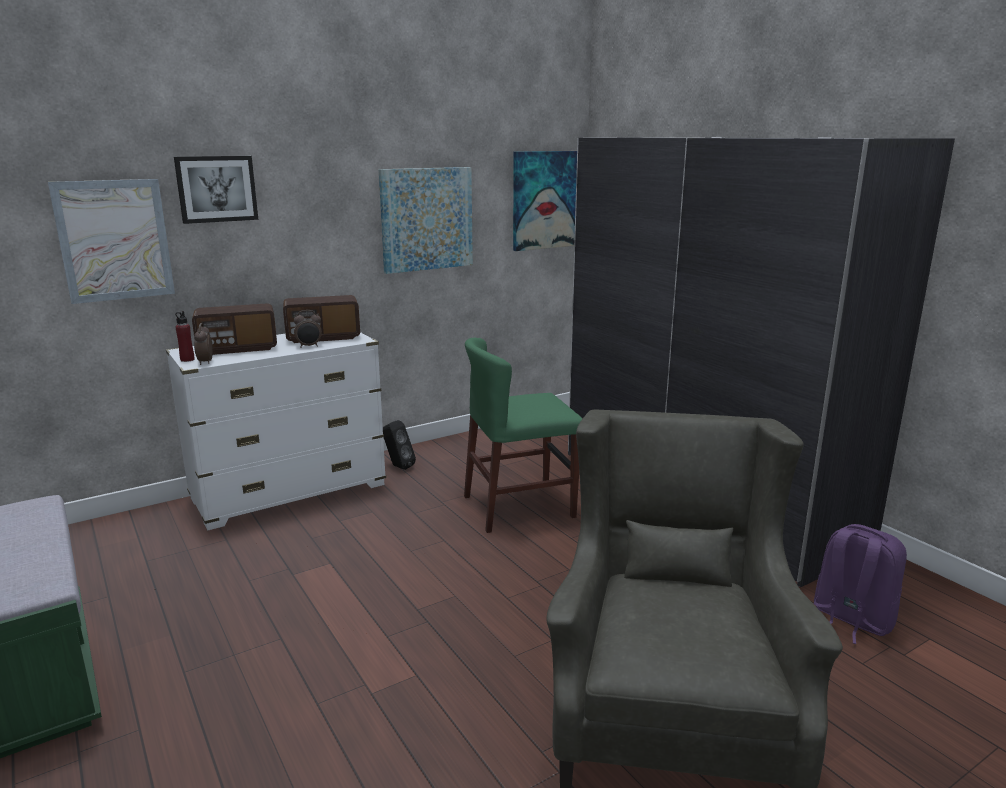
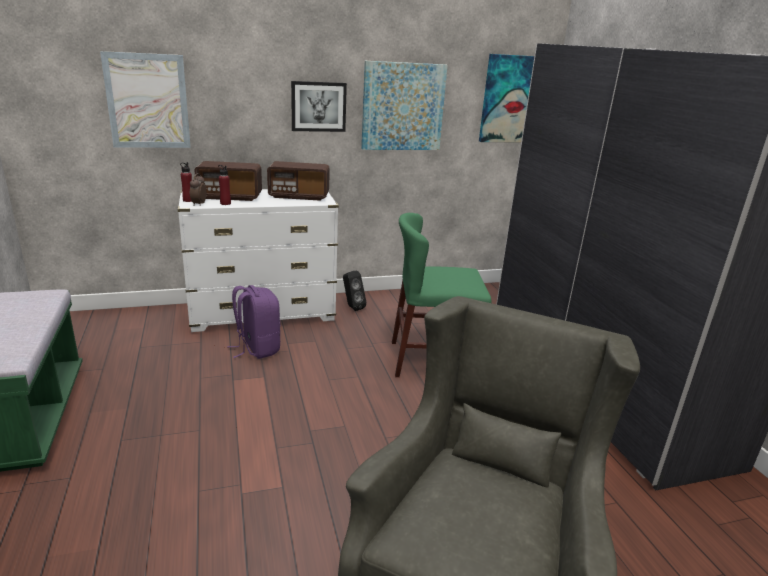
camera: 15 degrees right, 5 degrees up
picture [174,156,258,224] -> picture moved to [291,81,347,132]
alarm clock [294,310,322,348] -> none
purple backpack [813,524,907,644] -> purple backpack moved to [227,285,281,359]
none -> red bottle [218,165,231,205]

